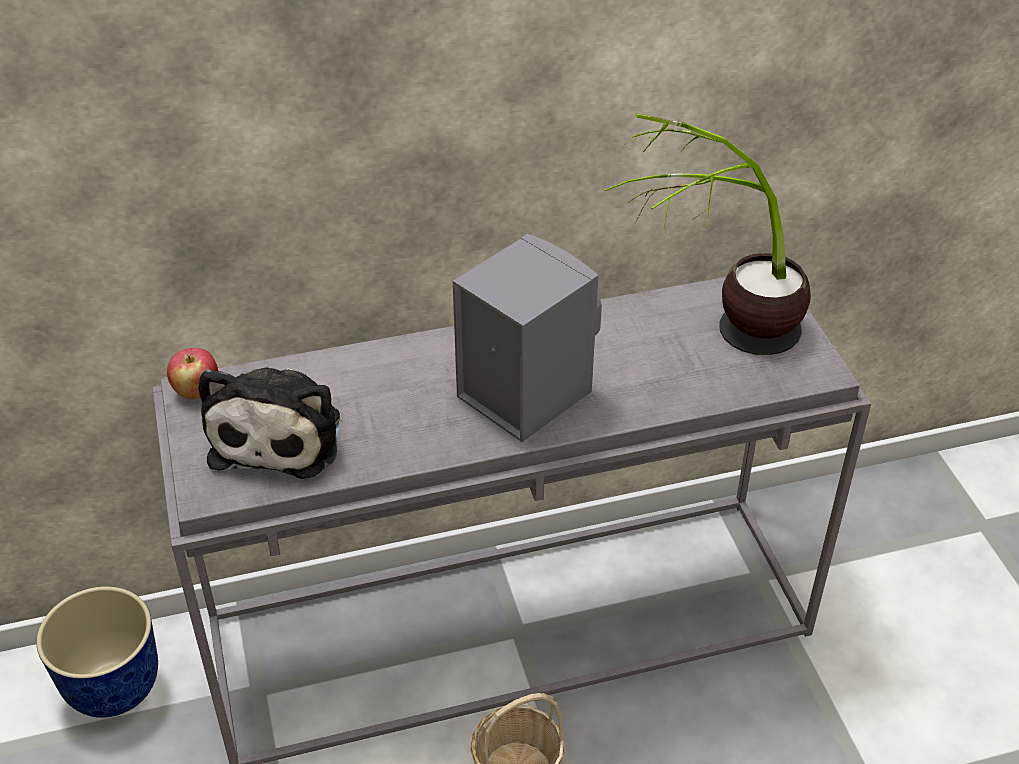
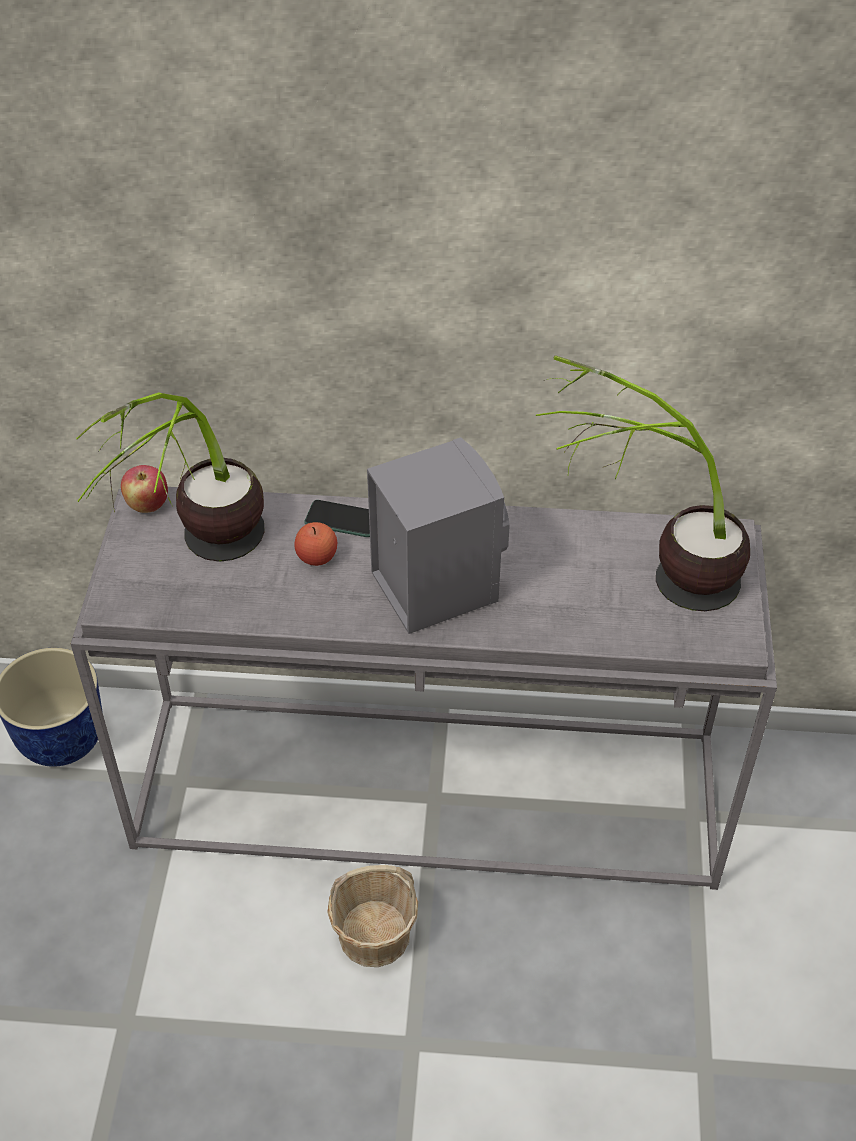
camera: 20 degrees right, 5 degrees up
plush toy [198,367,340,479] -> potted plant [76,392,265,562]
none -> apple [294,522,337,566]
none -> phone [304,500,370,537]

